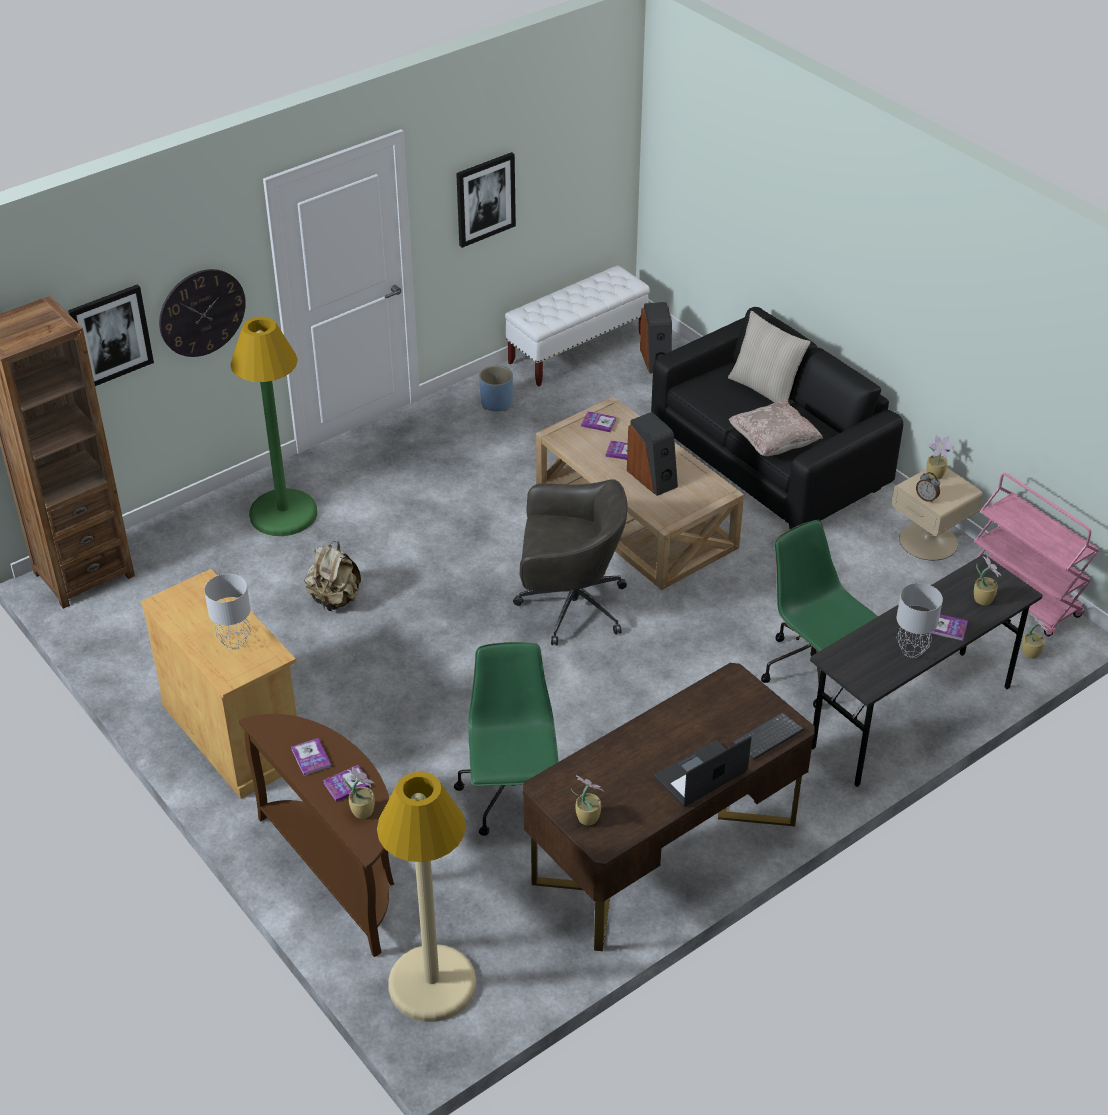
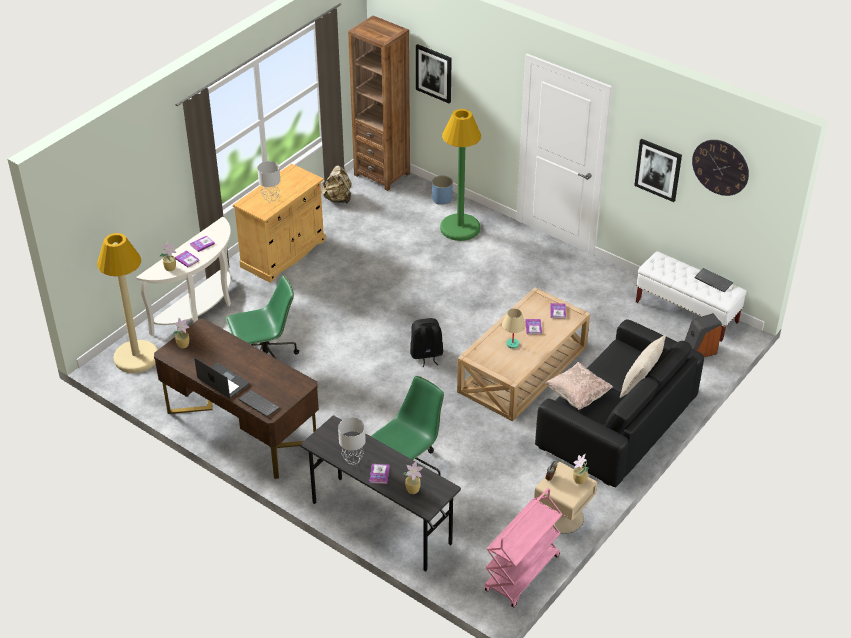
camera: 75 degrees right, 0 degrees up
wall clock [159,269,246,357] -> wall clock moved to [692,140,749,196]
brown console table [239,714,394,957] -> white console table [136,217,231,336]
beige backpack [305,541,361,611] -> beige backpack moved to [322,166,351,203]
blue planter [479,366,513,411] -> blue planter moved to [432,176,453,205]
grey office chair [513,479,627,646] -> black backpack [410,318,443,367]
speaker [627,412,678,496] -> beige table lamp [502,308,526,349]
potted plant [1022,614,1049,659] -> none
none -> keyboard [694,268,733,292]

